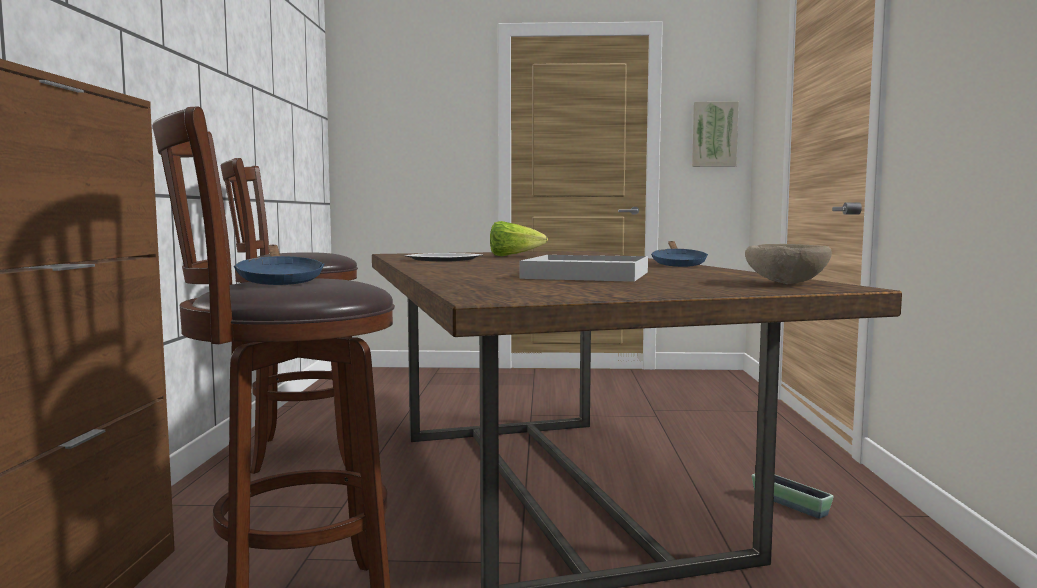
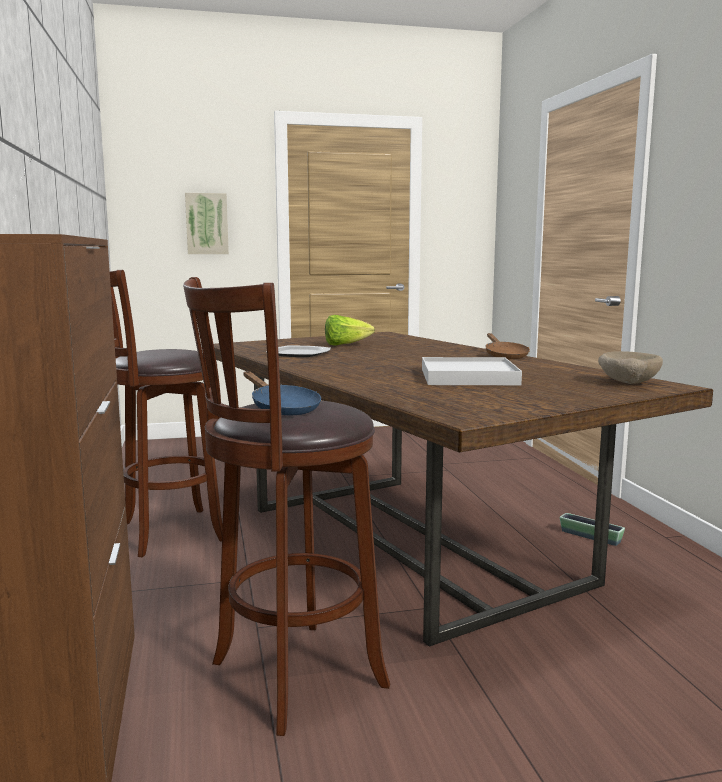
camera: 15 degrees left, 5 degrees up
blue frying pan [651,241,708,267] -> brown frying pan [485,333,530,359]
picture [692,101,739,167] -> picture moved to [185,193,229,254]

